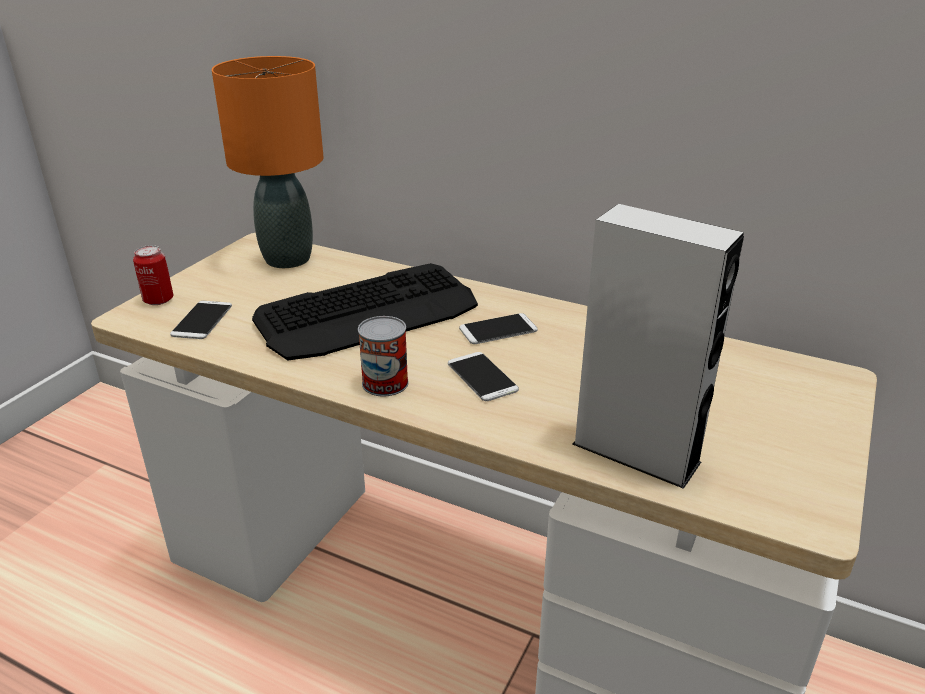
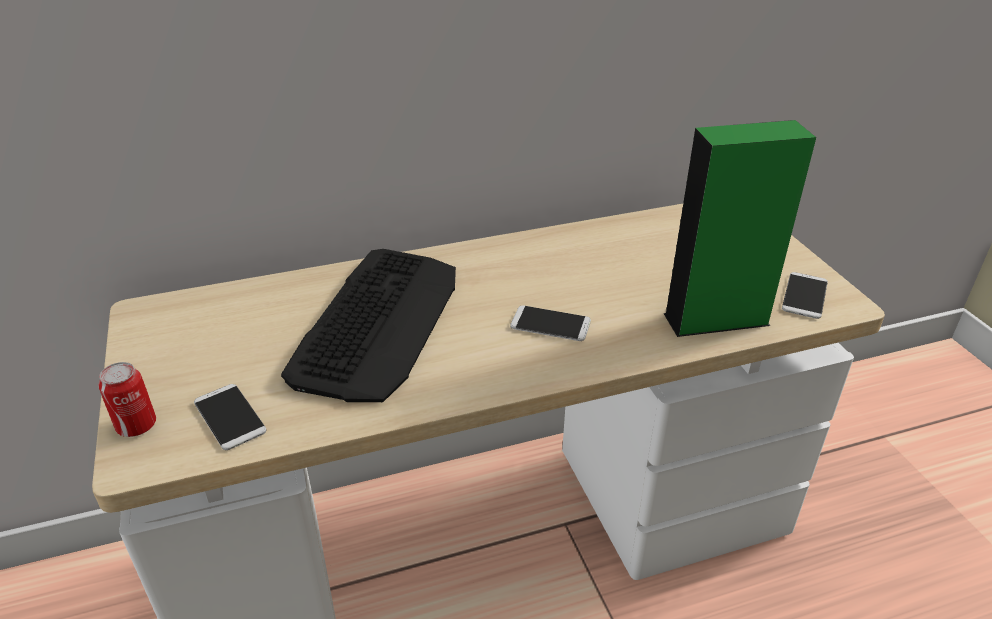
camera: 45 degrees left, 5 degrees up
orange table lamp [212,56,323,268] -> none
can [358,316,409,396] -> none
phone [459,313,538,344] -> phone moved to [782,272,828,319]
grey speaker [573,204,744,489] -> green speaker [663,120,816,337]

